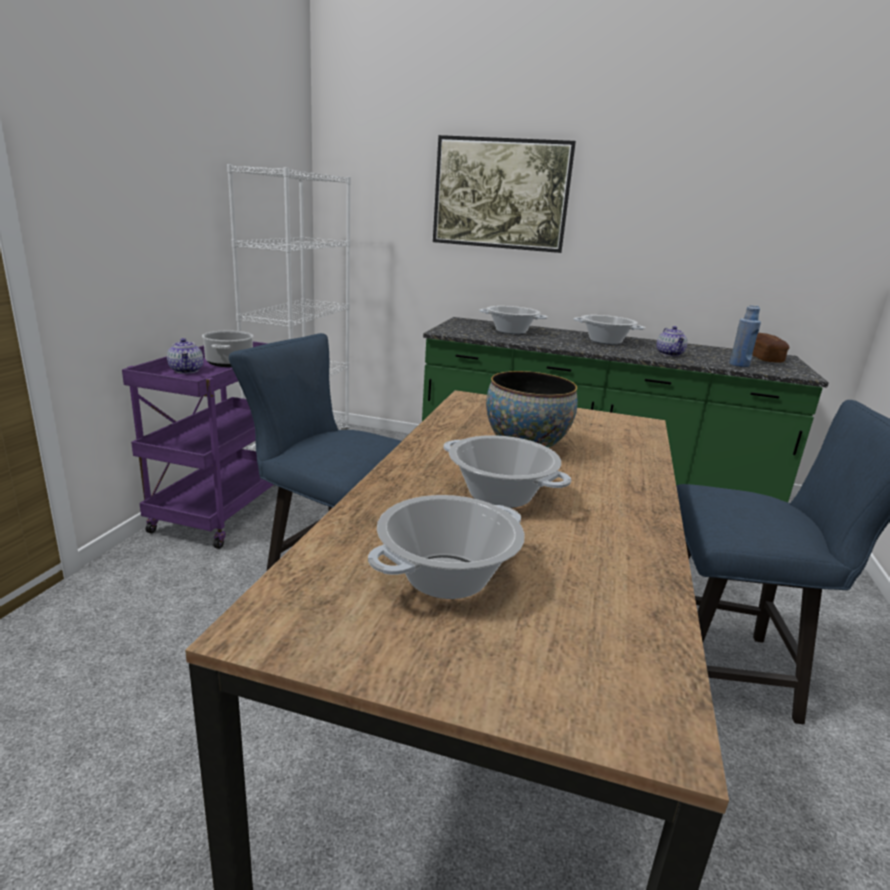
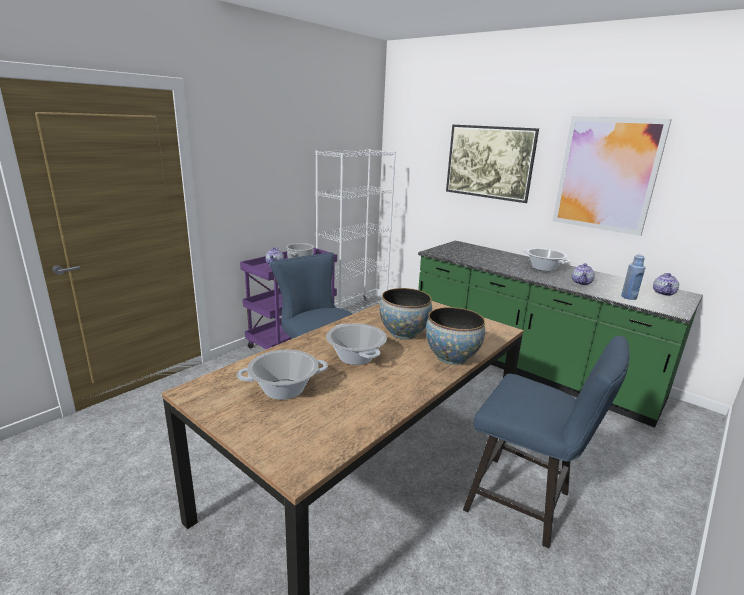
camera: 25 degrees right, 0 degrees up
cooking pot [479,306,548,334] -> none
bread [752,333,789,362] -> teapot [653,273,679,296]
none -> bowl [426,307,485,365]
none -> picture [552,116,672,236]

